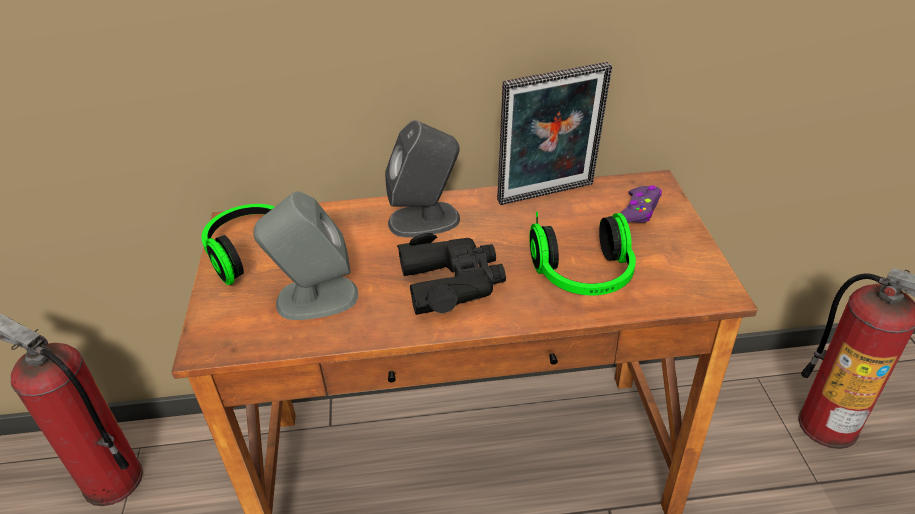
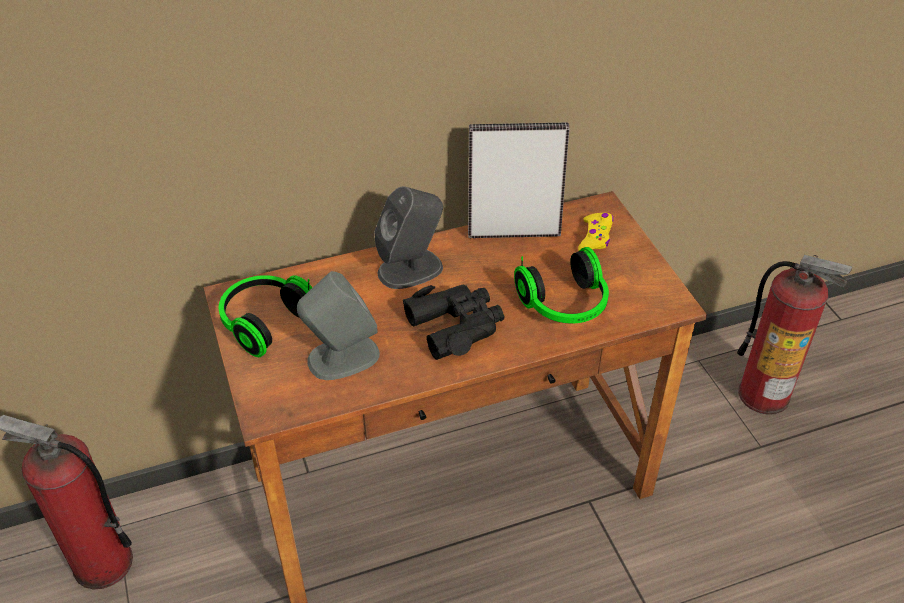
camera: 15 degrees left, 5 degrees up
picture frame [497,62,612,205] -> picture frame turned 150 degrees counterclockwise [468,122,569,238]
purple game controller [617,185,662,223] -> yellow game controller [578,213,614,251]

